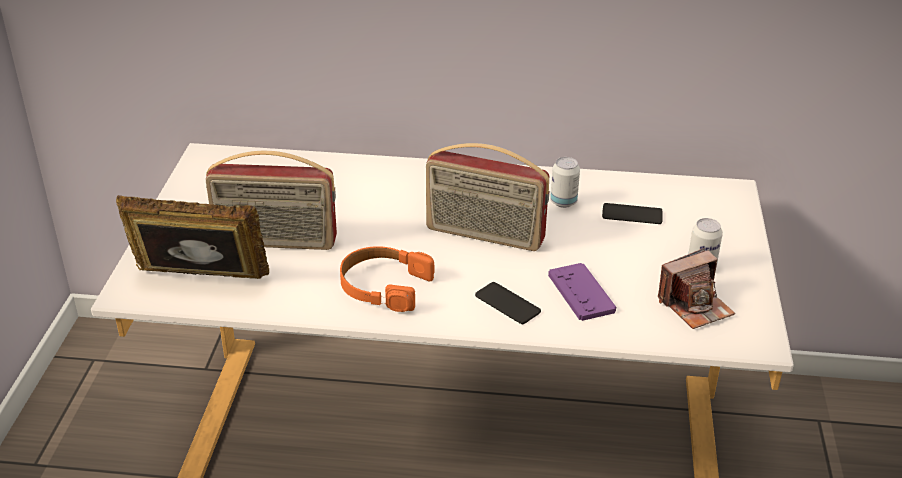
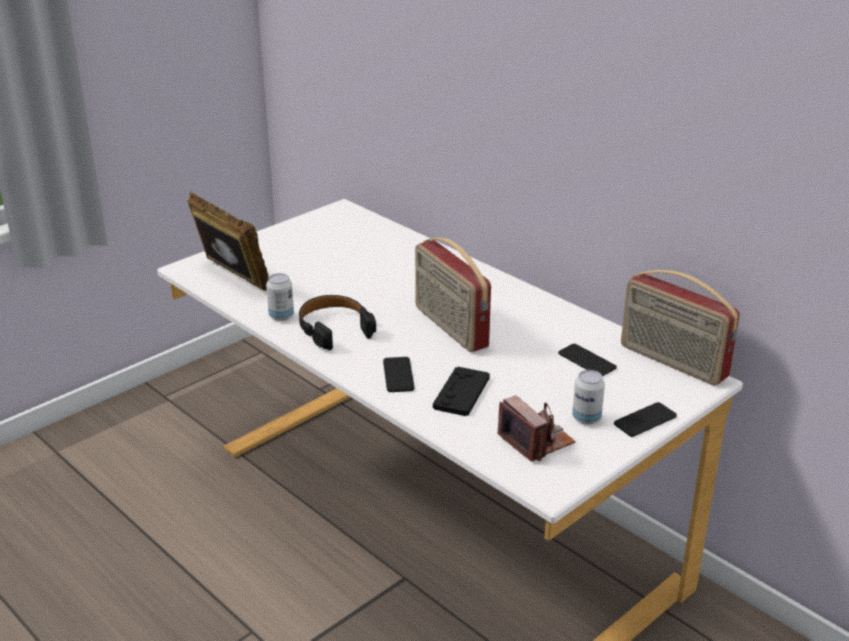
camera: 40 degrees right, 5 degrees down
radio [206,151,337,250] -> radio moved to [621,270,740,385]
orange headphones [340,246,435,312] -> black headphones [299,295,376,350]
purple game controller [548,263,616,321] -> black game controller [433,367,490,416]
can [550,157,580,208] -> can moved to [266,273,294,321]
camera [658,248,735,329] -> camera turned 135 degrees counterclockwise [497,395,576,461]
none -> phone [614,402,677,437]

